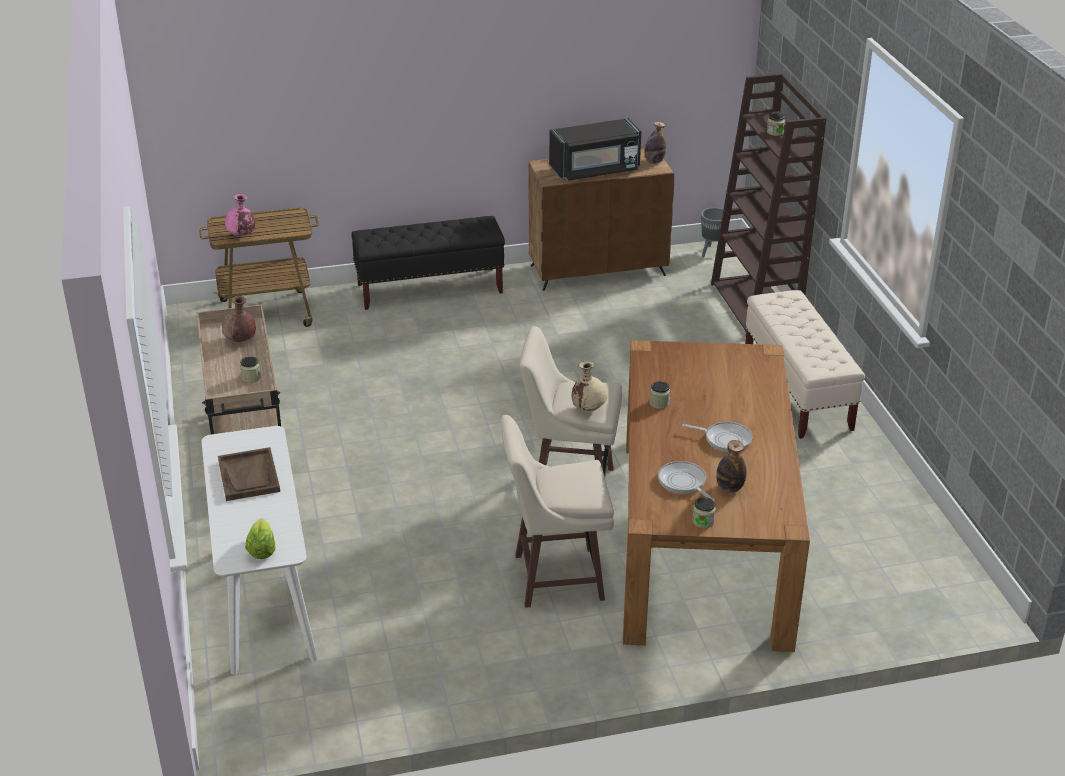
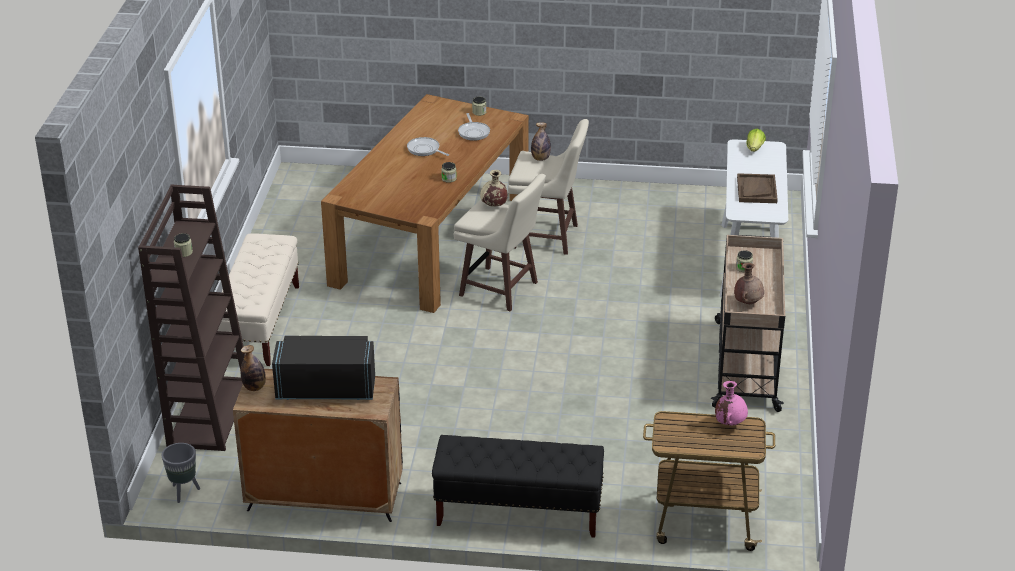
camera: 160 degrees left, 0 degrees up
bottle [716,440,746,493] -> bottle moved to [531,122,551,161]

